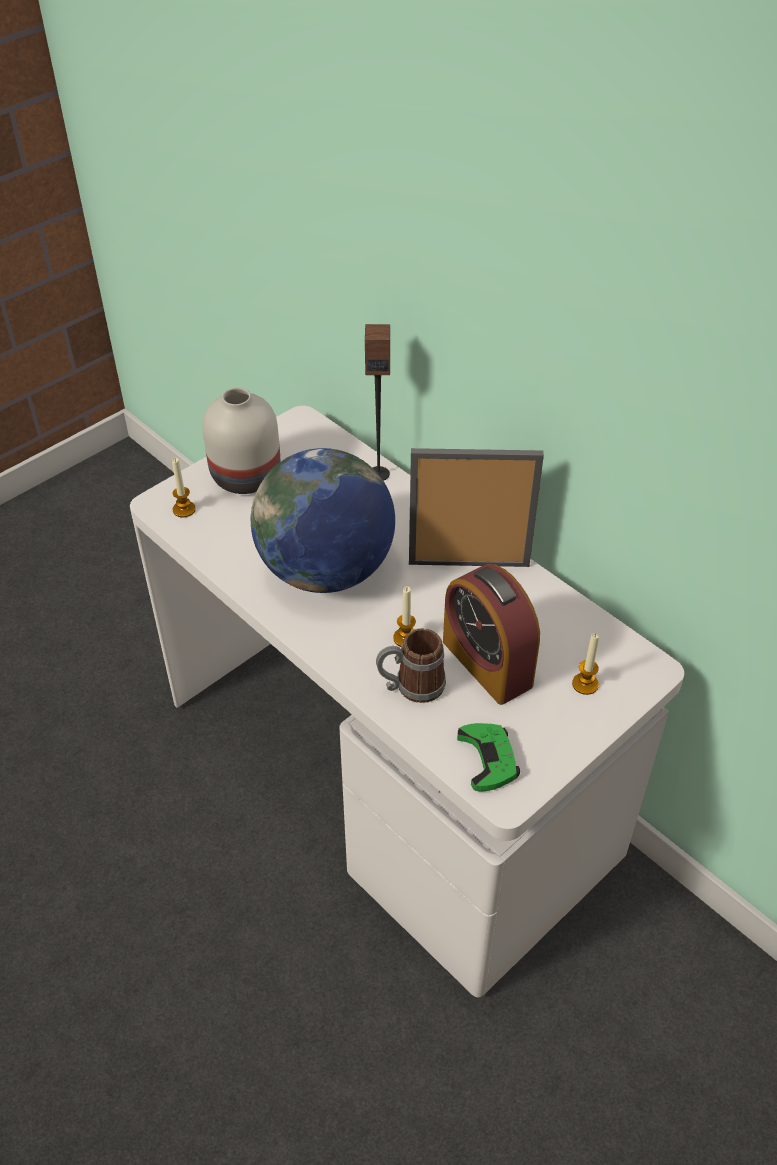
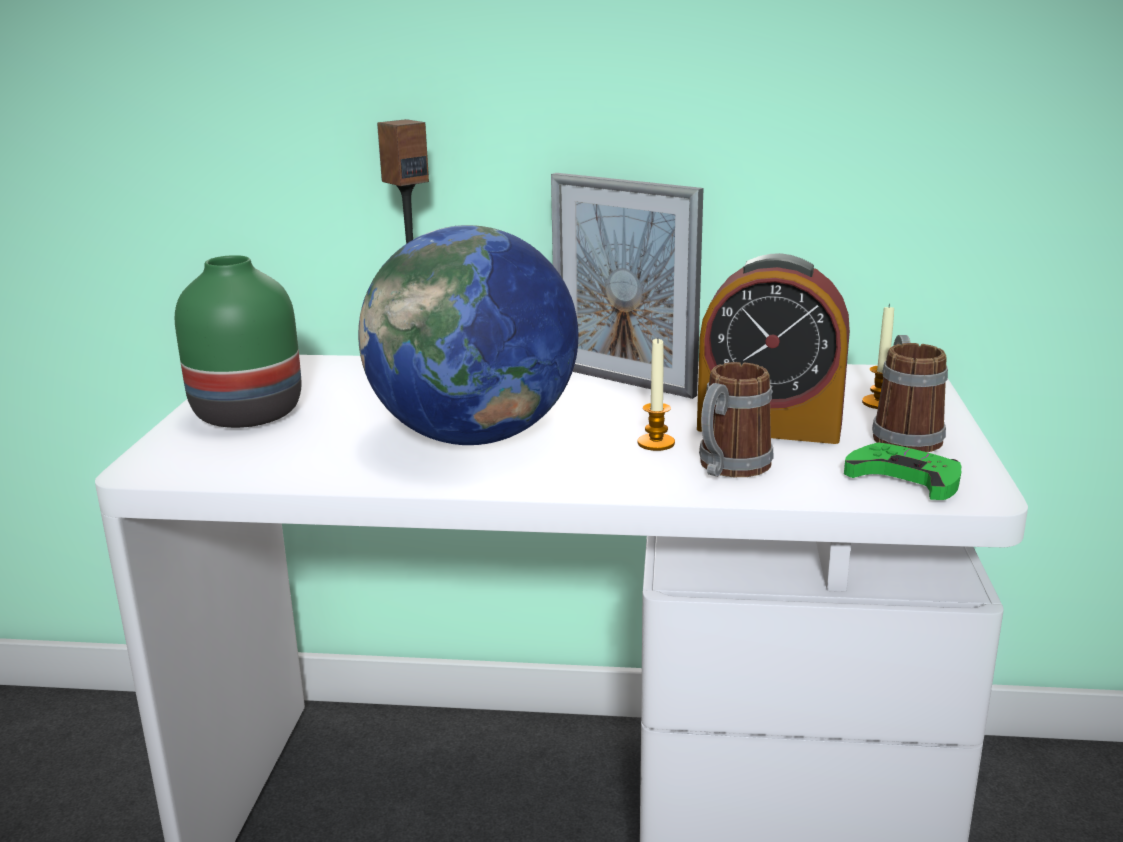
camera: 40 degrees left, 25 degrees down
candle [172,458,196,517] -> none
white vase [202,387,280,494] -> green vase [175,255,301,428]
picture frame [409,448,544,567] -> picture frame turned 105 degrees counterclockwise [551,173,703,399]
none -> mug [872,335,948,452]

